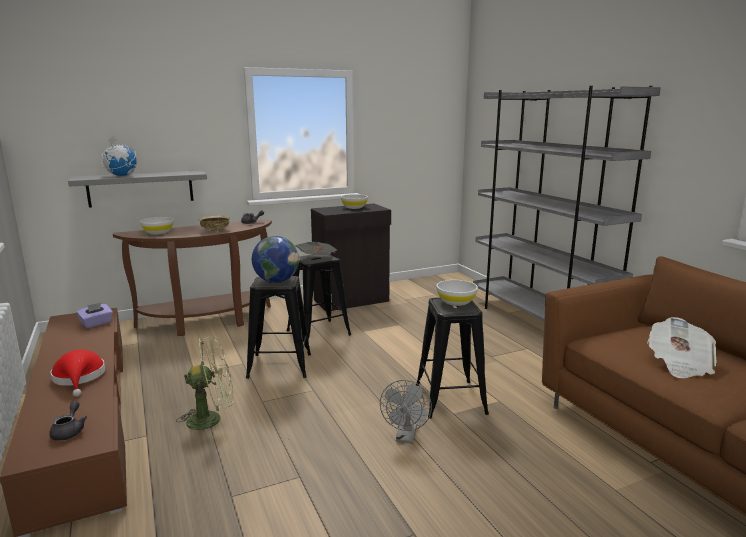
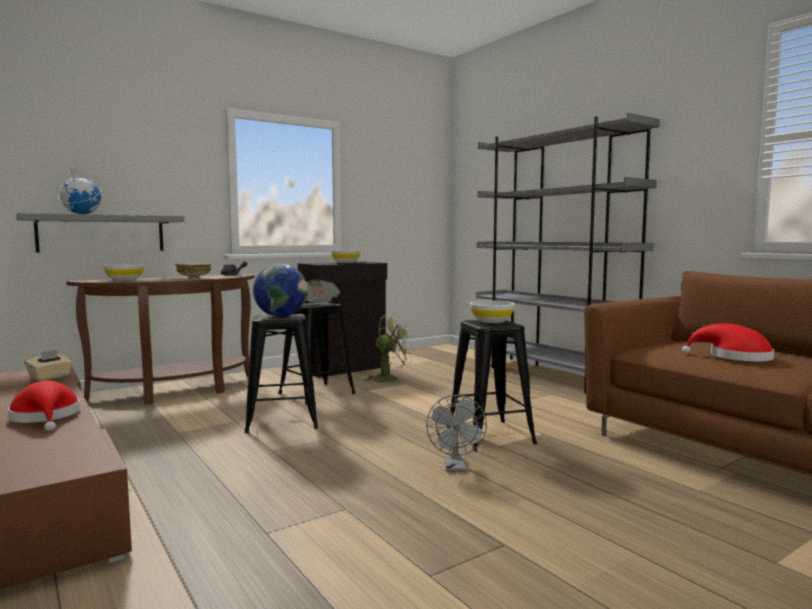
camera: 10 degrees left, 10 degrees down
grey teapot [49,401,87,441] -> none
purple tissue box [76,303,113,328] -> beige tissue box [25,349,73,381]
green fan [176,336,233,435] -> green fan moved to [365,313,413,383]
newspaper [647,317,717,378] -> red hat [682,323,774,361]

